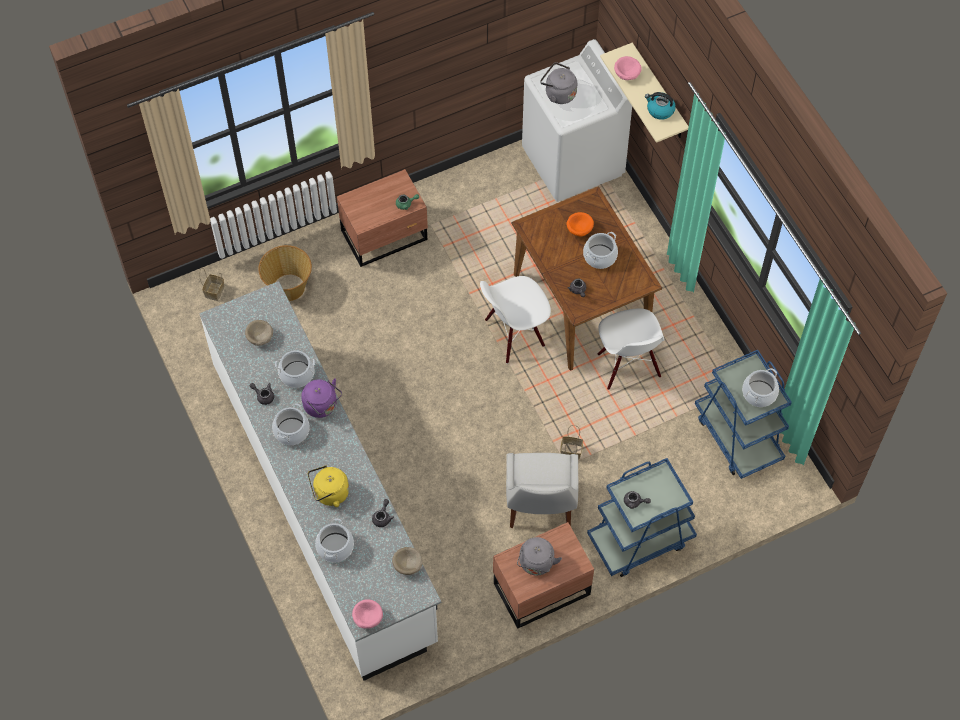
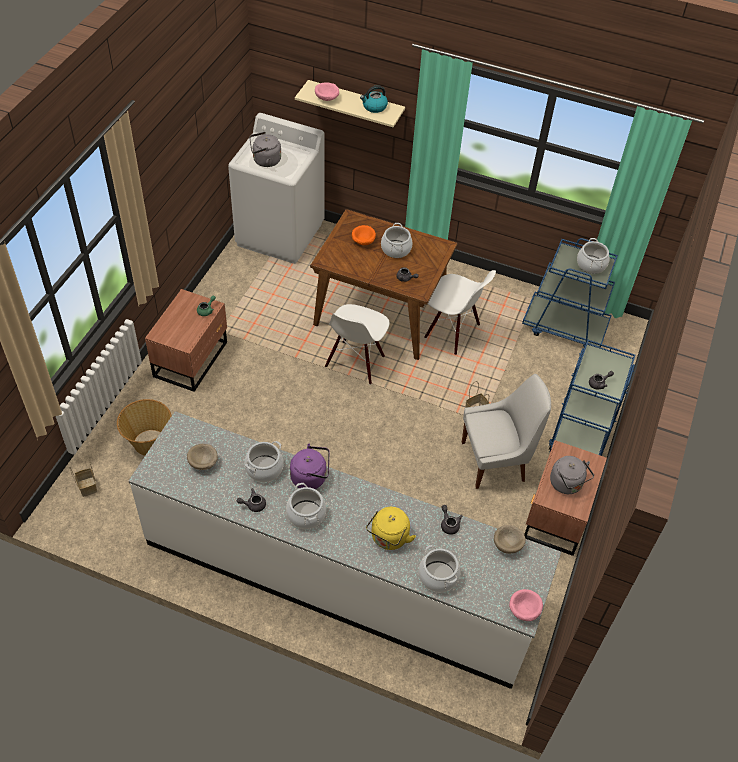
camera: 45 degrees left, 10 degrees down
white chair [506,453,579,528] -> white chair turned 60 degrees counterclockwise [462,374,551,489]

